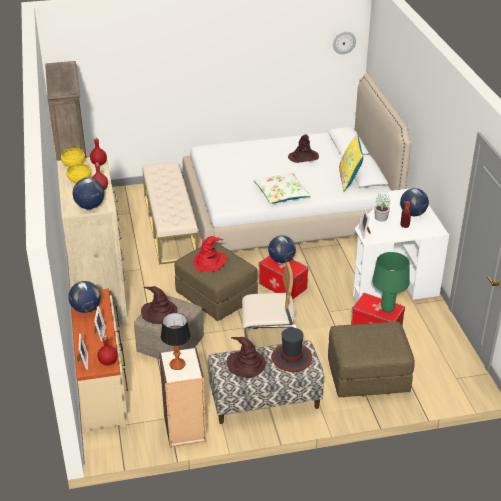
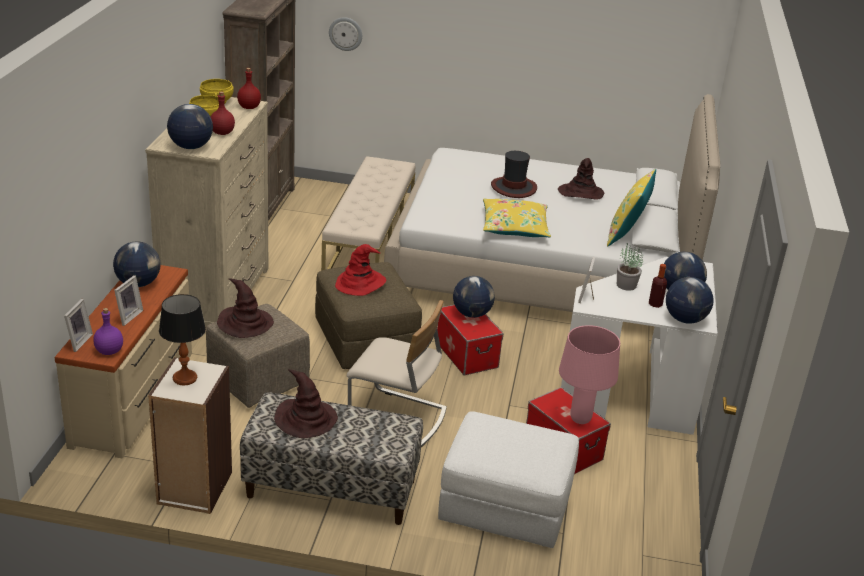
camera: 20 degrees right, 5 degrees down
red bottle [97,335,118,365] -> purple bottle [93,308,123,355]
white pillow [253,173,311,204] -> yellow pillow [483,199,551,237]
hat [271,328,312,372] -> hat moved to [491,151,537,198]
brown ottoman [328,321,415,397] -> white ottoman [438,411,579,548]
wall clock [333,32,356,54] -> wall clock moved to [329,17,362,51]
green table lamp [372,252,410,313] -> pink table lamp [559,325,620,424]
none -> globe [666,277,714,324]

